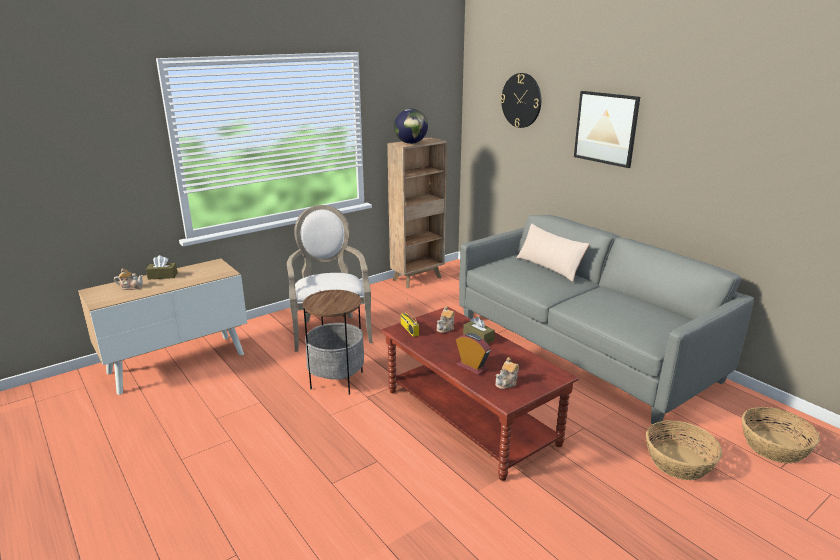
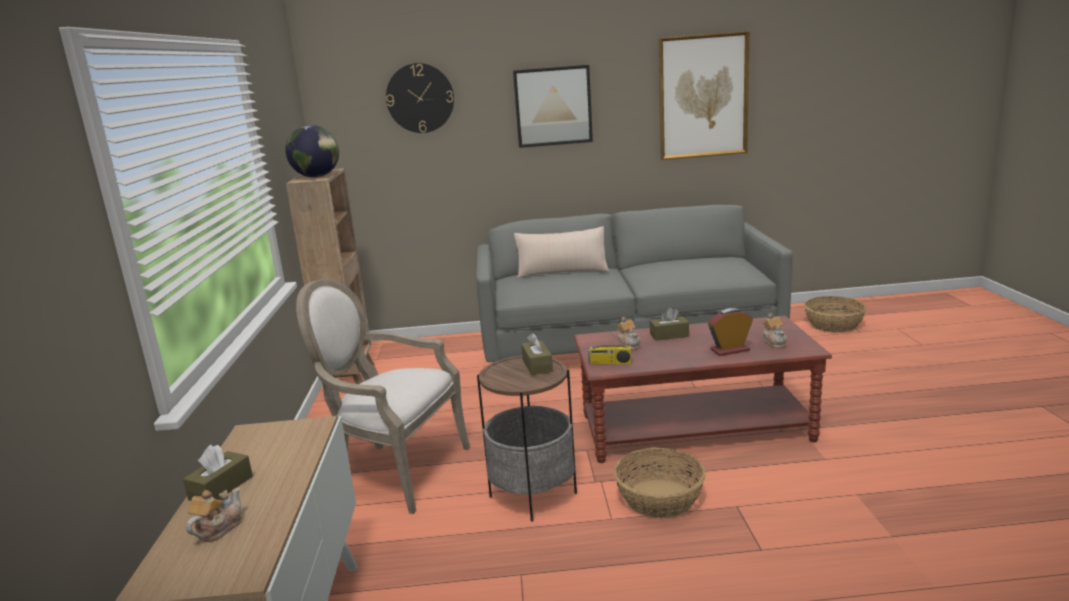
camera: 55 degrees left, 5 degrees down
basket [646,420,722,480] -> basket moved to [614,447,706,518]
none -> brown tissue box [521,333,553,375]
none -> picture [659,31,750,160]

